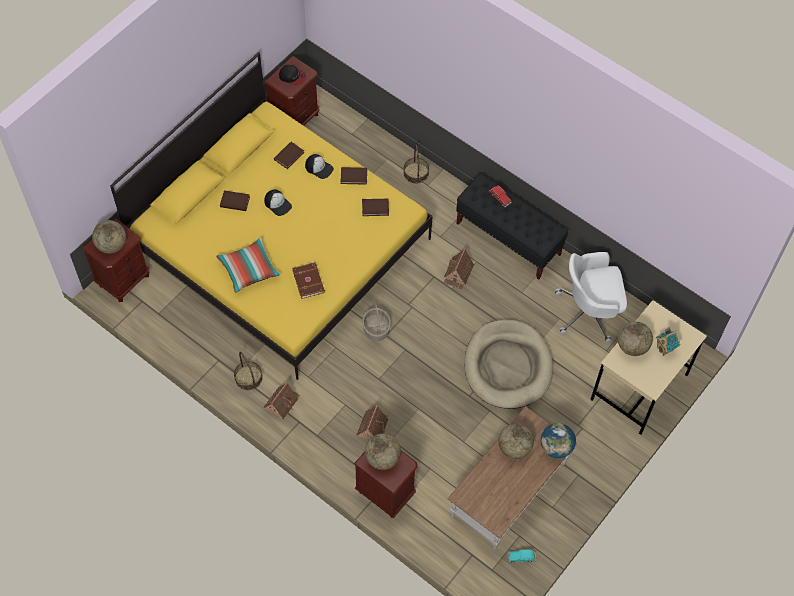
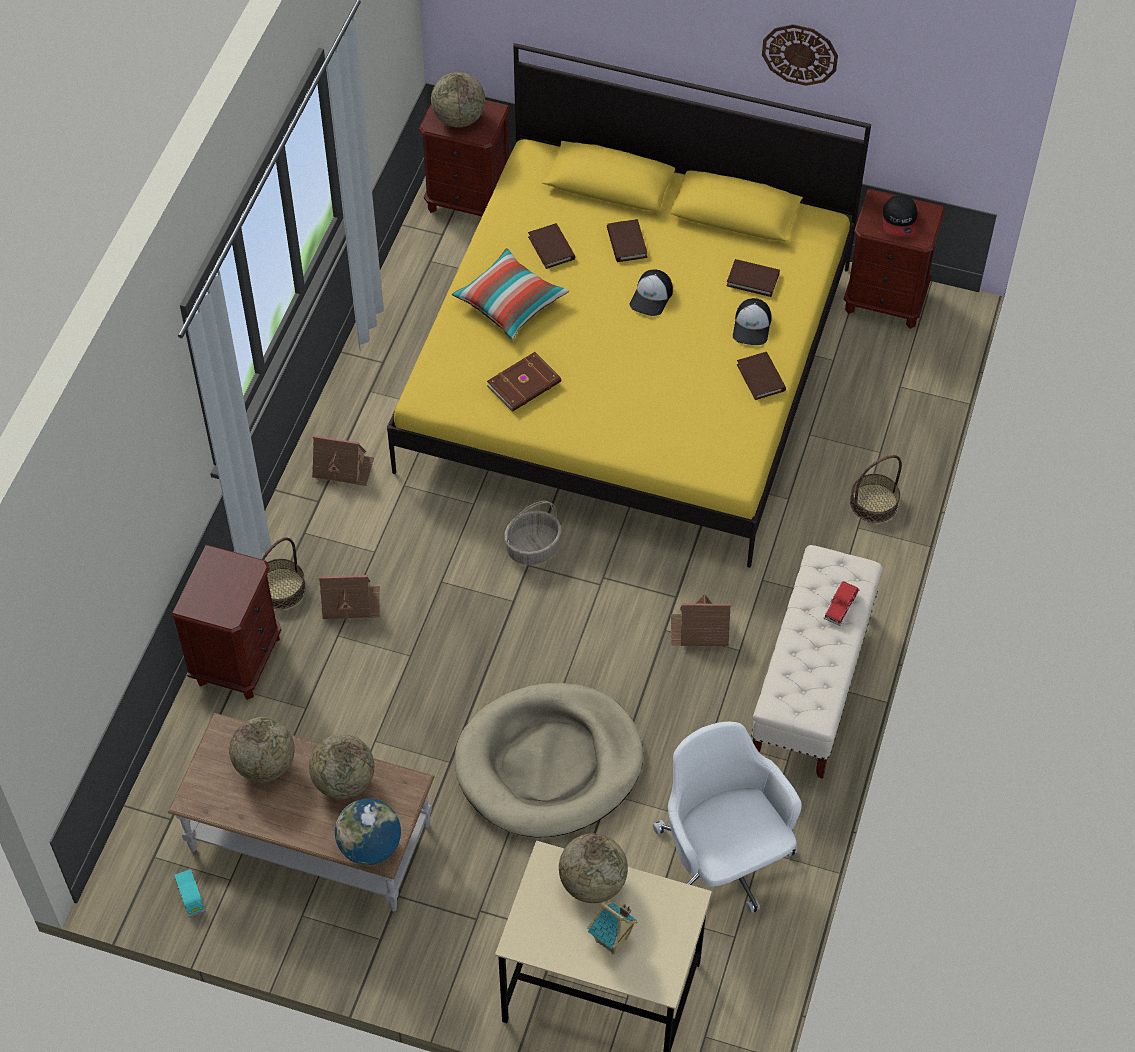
camera: 70 degrees right, 5 degrees down
basket [234,352,263,390] -> basket moved to [261,537,306,609]
brown book [362,199,389,216] -> brown book moved to [528,223,575,269]
globe [365,434,401,470] -> globe moved to [229,717,295,782]
black bench [456,174,568,280] -> beige bench [751,545,883,779]
none -> wall clock [762,24,838,86]

